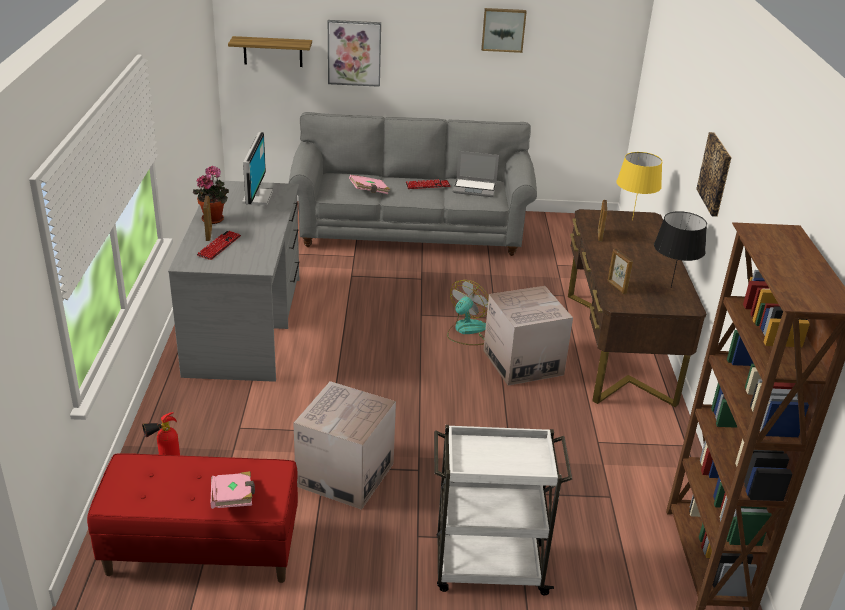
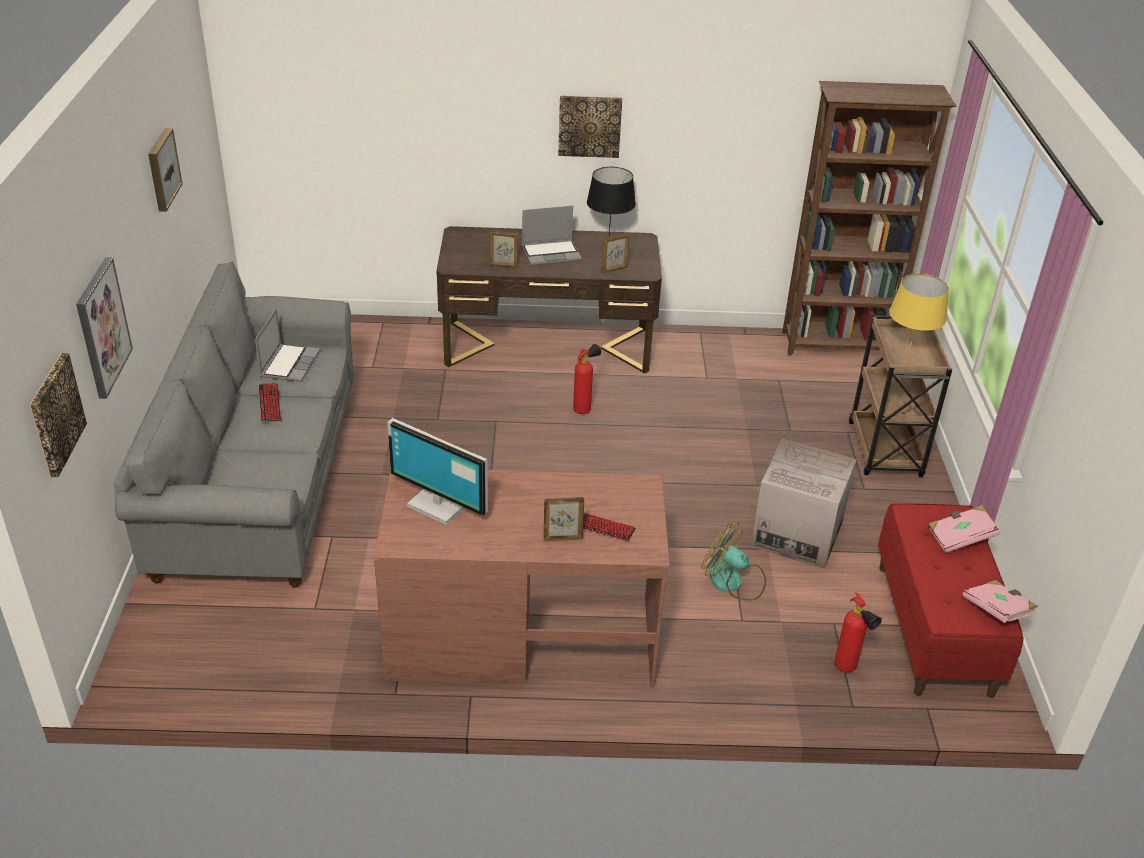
camera: 90 degrees left, 5 degrees up
grey desk [168,180,299,382] -> brown desk [374,470,670,688]
potted plant [193,165,229,224] -> none
shelf [228,36,312,67] -> picture [30,353,87,477]
monitor [242,132,273,205] -> monitor turned 150 degrees counterclockwise [387,418,488,525]
pink book [349,175,390,194] -> pink book moved to [963,580,1038,623]
white cart [434,425,572,595] -> brown cart [849,315,952,477]
fan [447,280,489,345] -> fan moved to [701,522,766,601]
cardboard box [483,286,573,386] -> fire extinguisher [573,344,601,414]
yellow table lamp [616,152,662,221] -> yellow table lamp moved to [889,274,949,358]
none -> laptop [522,206,582,266]

